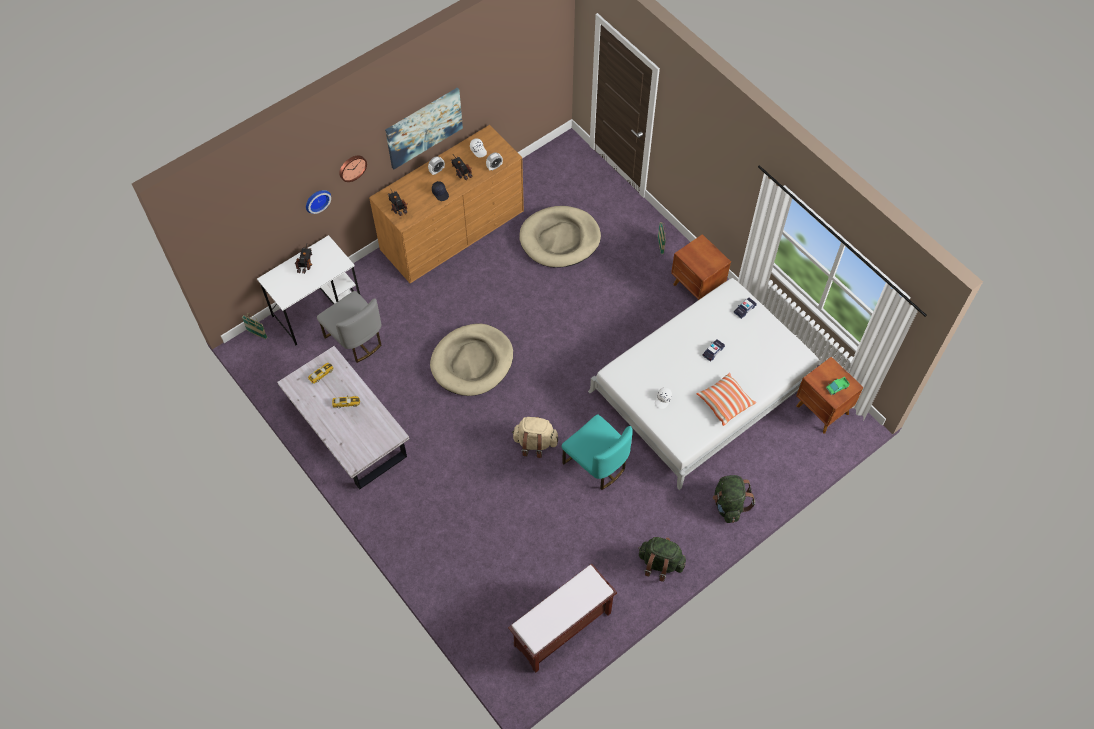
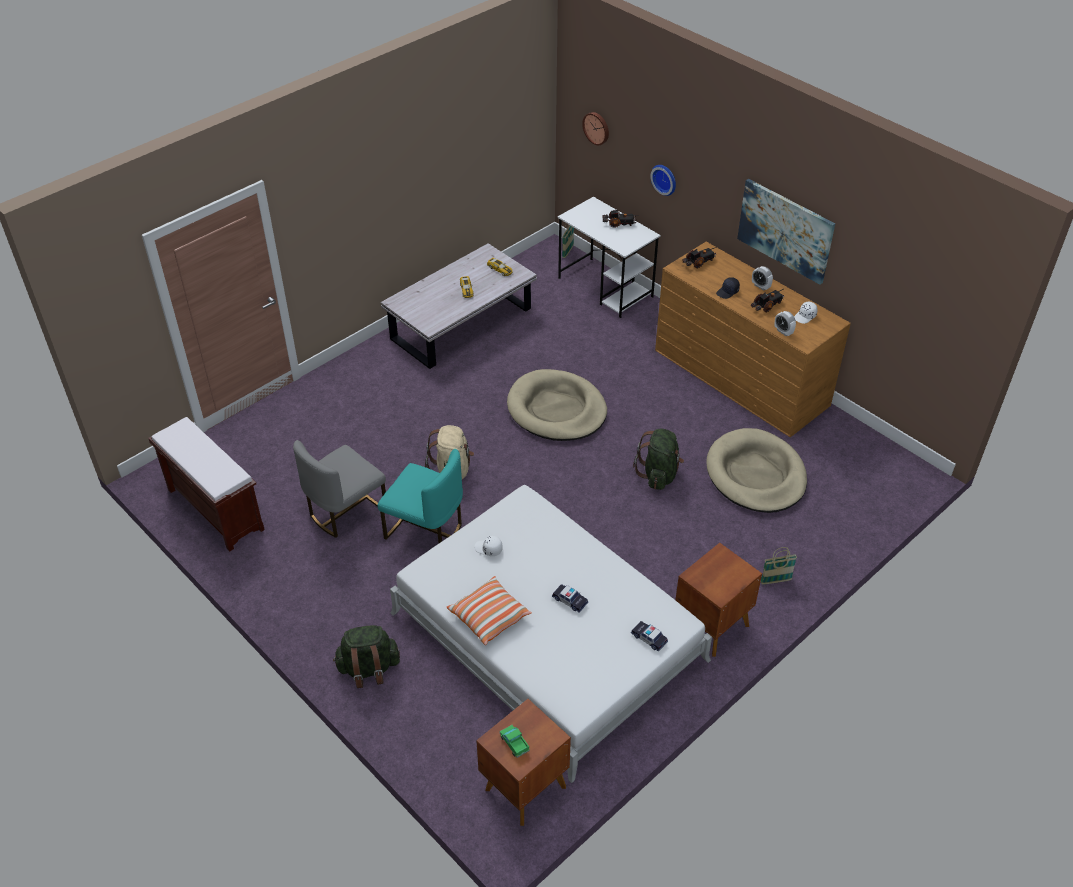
camera: 85 degrees right, 15 degrees down
grey chair [317,291,382,363] -> grey chair moved to [293,440,386,538]
wall clock [339,156,367,182] -> wall clock moved to [582,112,609,145]
turquoise chair [561,414,633,490] -> turquoise chair turned 105 degrees counterclockwise [378,449,463,543]
green backpack [638,537,686,582] -> green backpack moved to [633,429,684,490]

